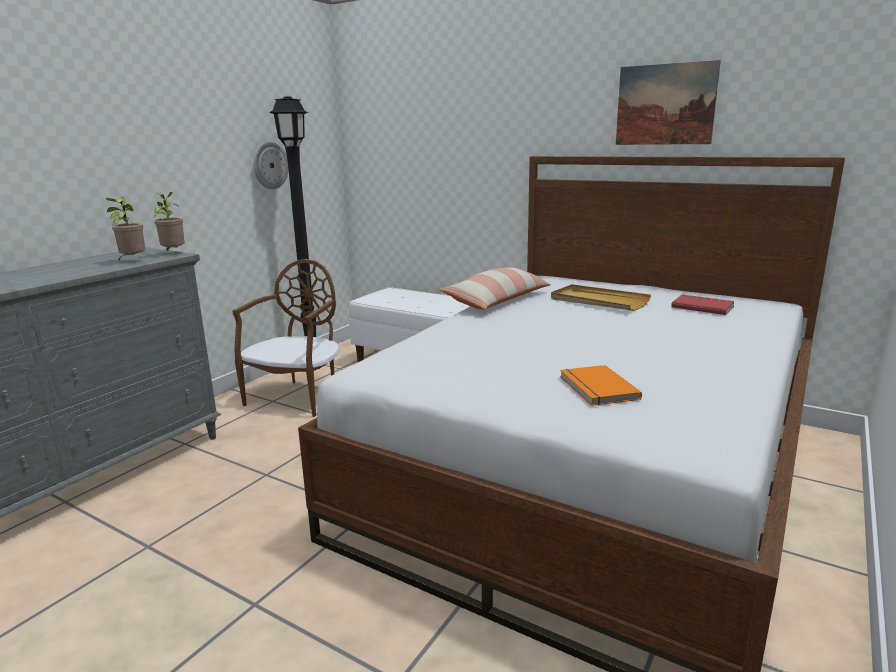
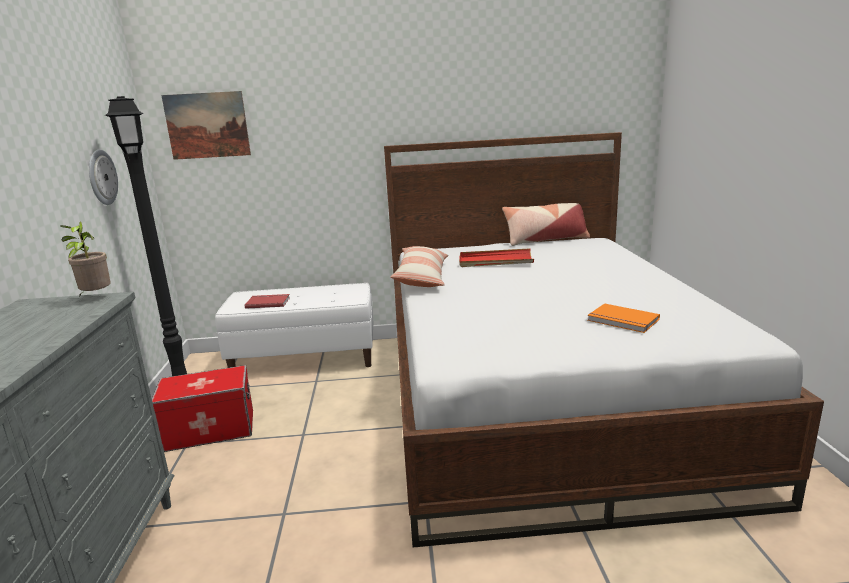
camera: 35 degrees left, 0 degrees up
potted plant [106,196,145,259] -> none
brown chair [232,259,340,417] -> storage box [152,365,253,452]
beige tray [551,284,651,311] -> red tray [459,248,534,267]
picture [616,60,721,145] -> picture moved to [161,91,251,160]
red book [671,294,735,315] -> red book moved to [245,294,290,309]
none -> pillow [502,203,590,246]

